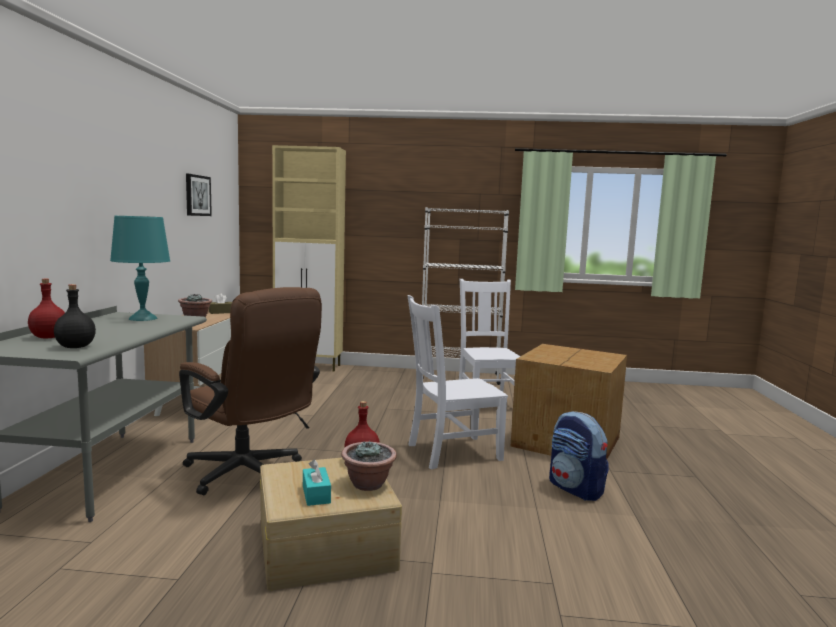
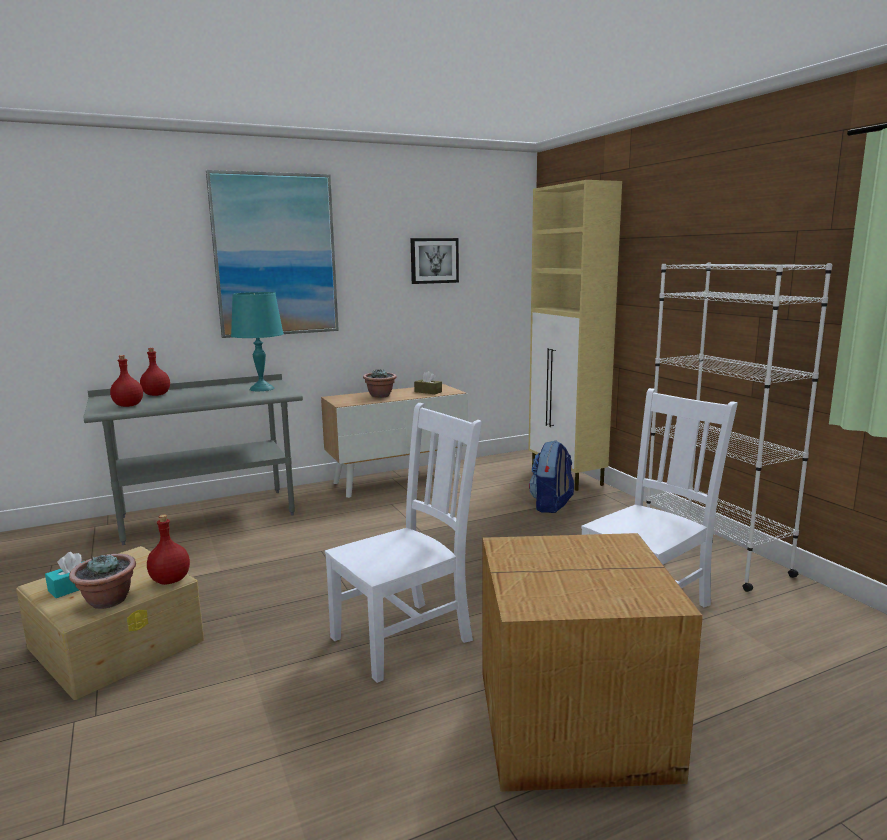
camera: 60 degrees right, 5 degrees up
black bottle [54,284,96,348] -> red bottle [110,355,143,407]
brown office chair [179,287,322,495] -> none
white chair [408,295,508,470] -> white chair turned 105 degrees clockwise [325,403,482,683]
backpack [549,411,609,501] -> backpack moved to [529,440,574,513]
none -> picture [206,170,339,338]

